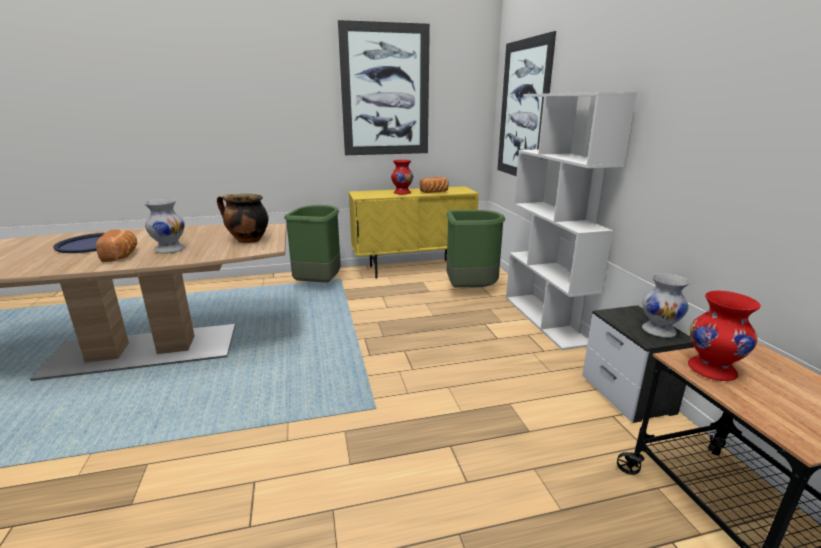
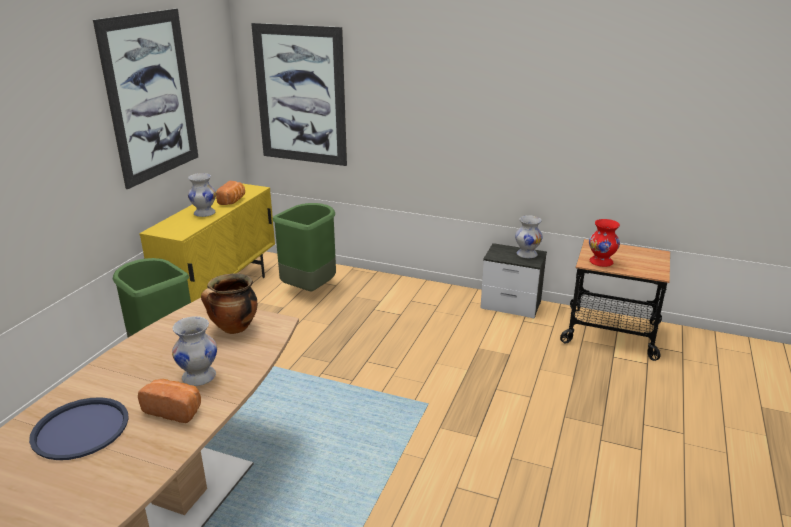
camera: 55 degrees left, 5 degrees up
red vase [391,160,413,194] -> white vase [188,173,216,217]
white bookcase [506,92,637,350] -> none

